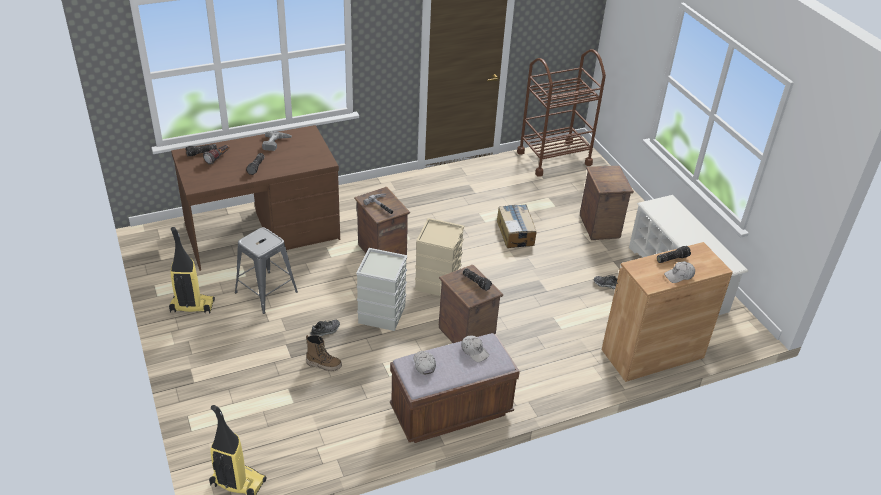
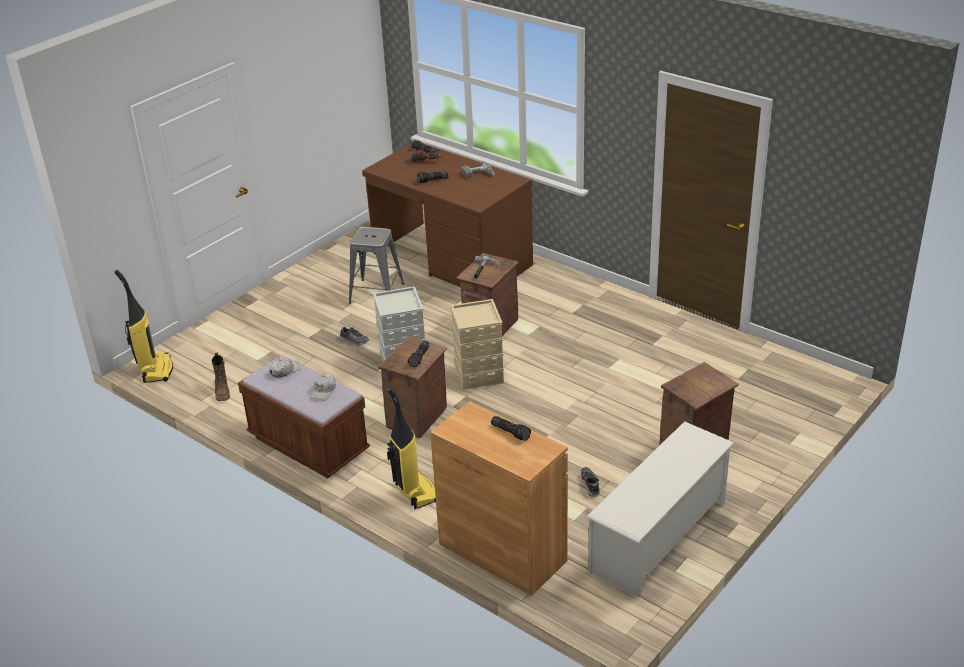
camera: 65 degrees right, 5 degrees down
vacuum cleaner [169,227,215,313] -> vacuum cleaner moved to [386,387,436,509]
boot [306,335,342,372] -> boot moved to [211,353,230,401]
cardboard box [497,204,537,248] -> none
brown cart [517,49,606,177] -> none
white cap [664,261,695,283] -> none

